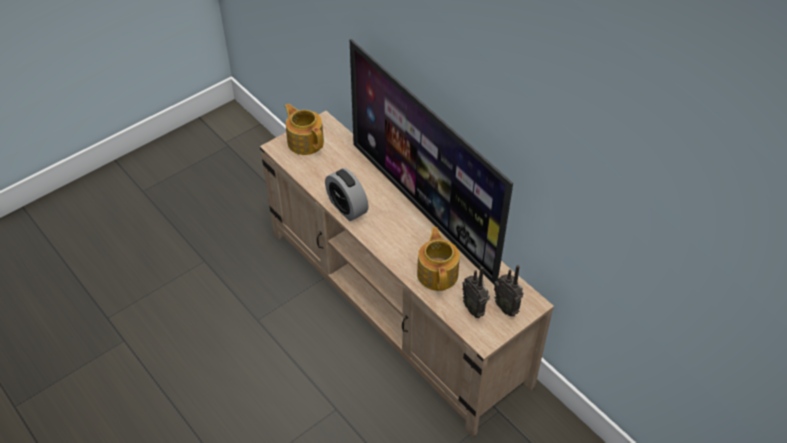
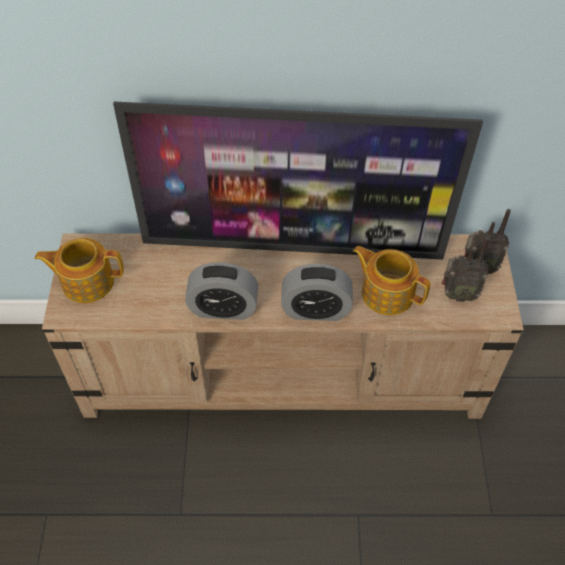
camera: 50 degrees left, 5 degrees up
none -> alarm clock [281,264,353,321]

